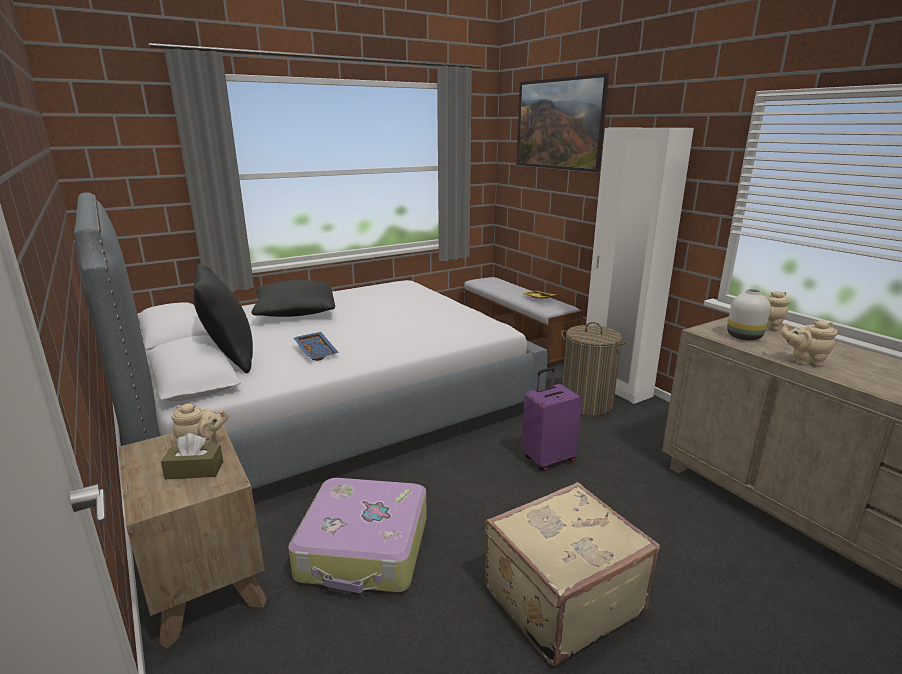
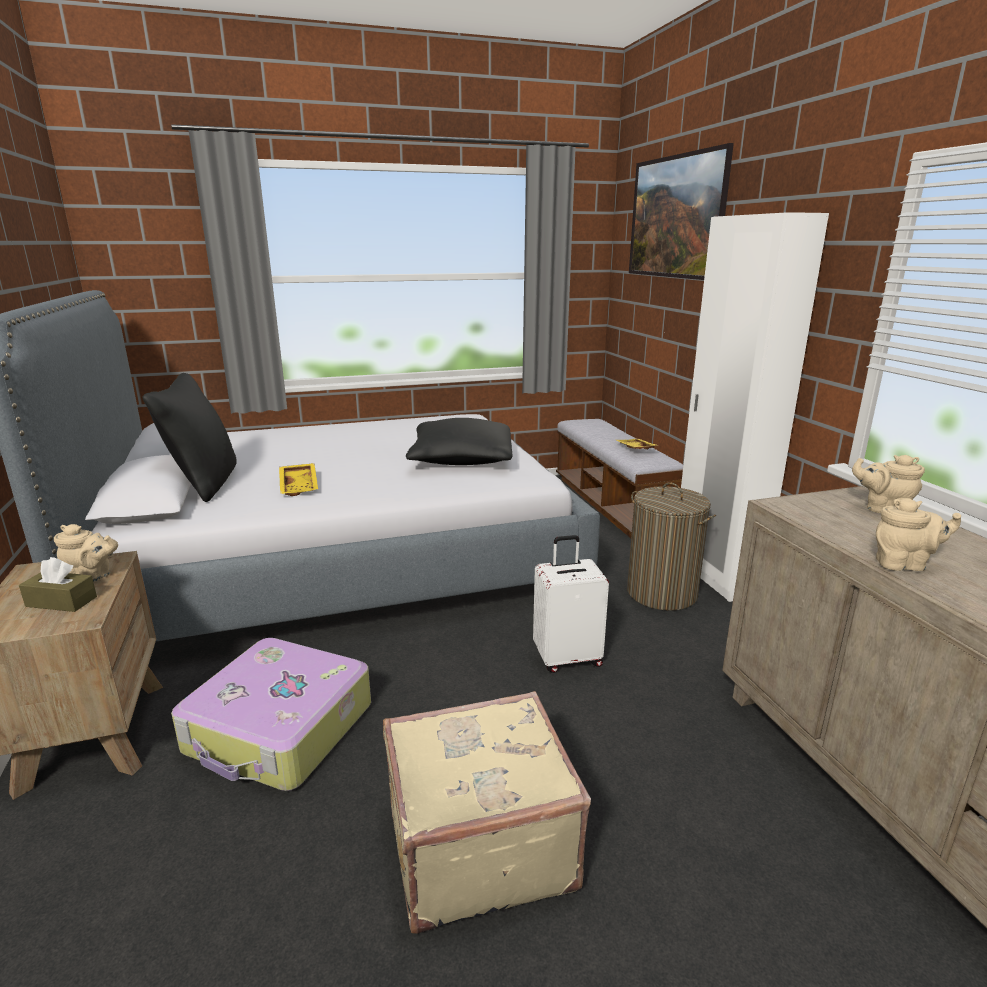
camera: 15 degrees right, 0 degrees up
black pillow [252,280,335,317] -> black pillow moved to [406,418,513,465]
blue tray [293,332,339,361] -> yellow tray [279,463,318,496]
purple suitcase [521,367,582,472] -> white suitcase [533,535,609,673]
white vase [727,289,770,341] -> none
beige teapot [781,321,837,367] -> beige teapot turned 150 degrees clockwise [876,498,961,571]

